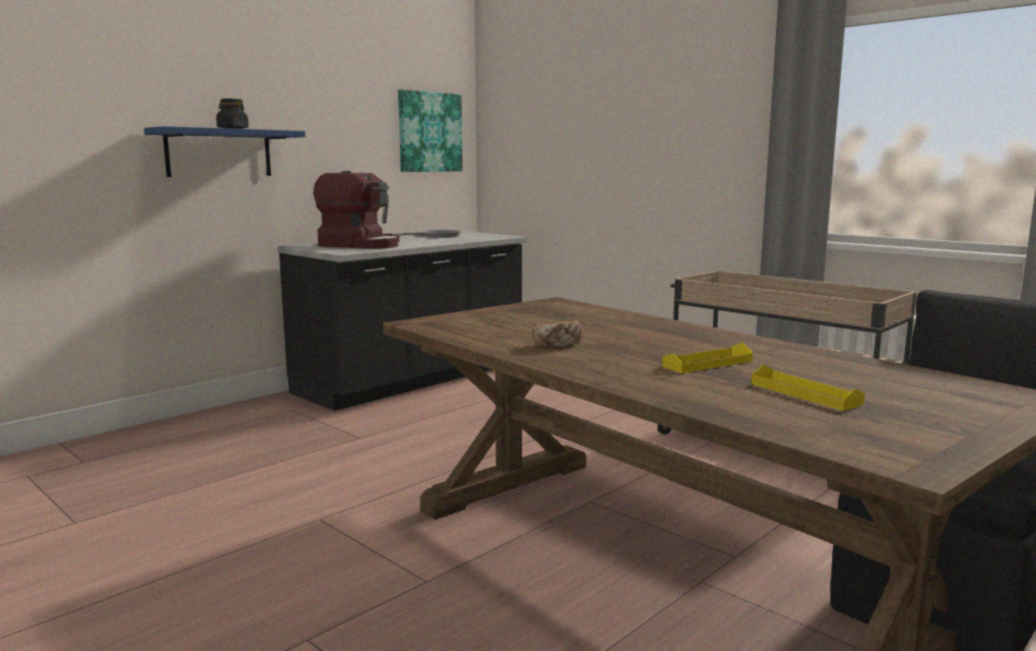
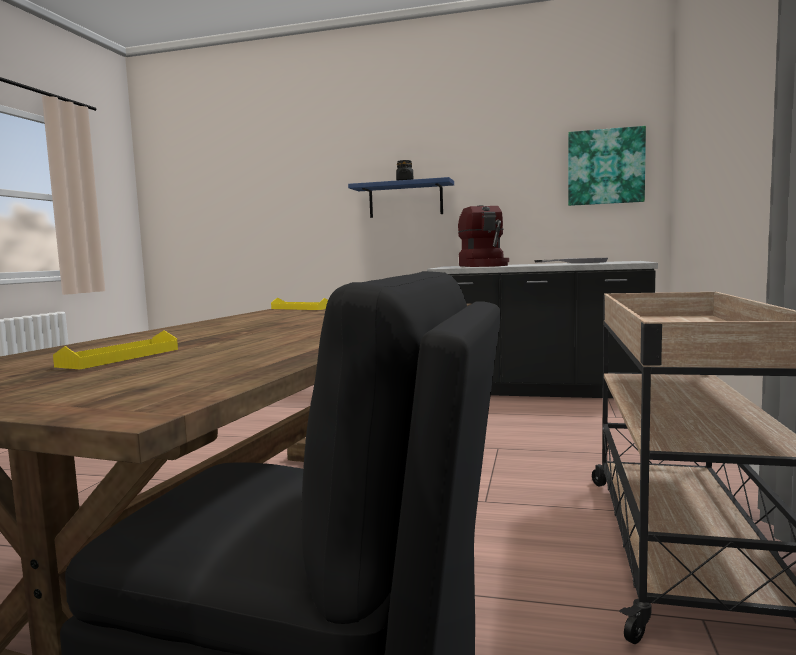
camera: 60 degrees right, 5 degrees down
bread [532,321,582,348] -> none
yellow tray [662,343,753,373] -> yellow tray moved to [271,298,328,310]

